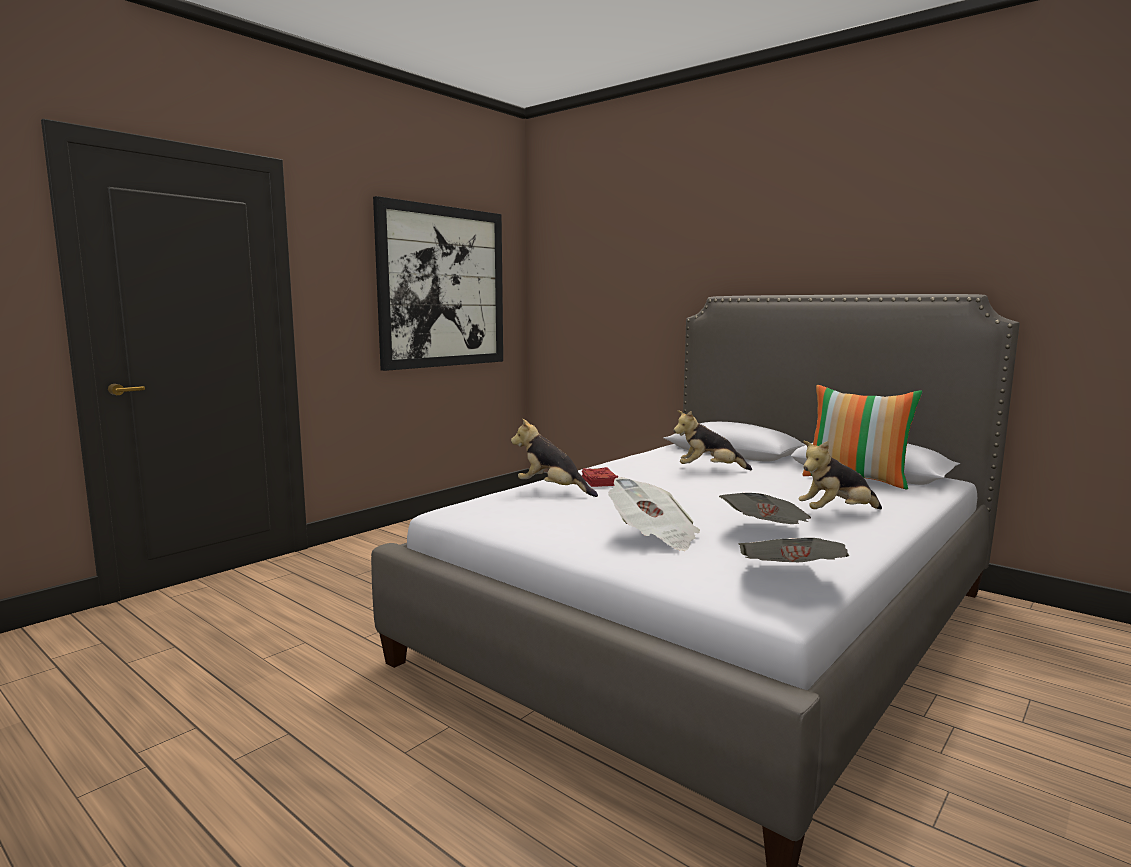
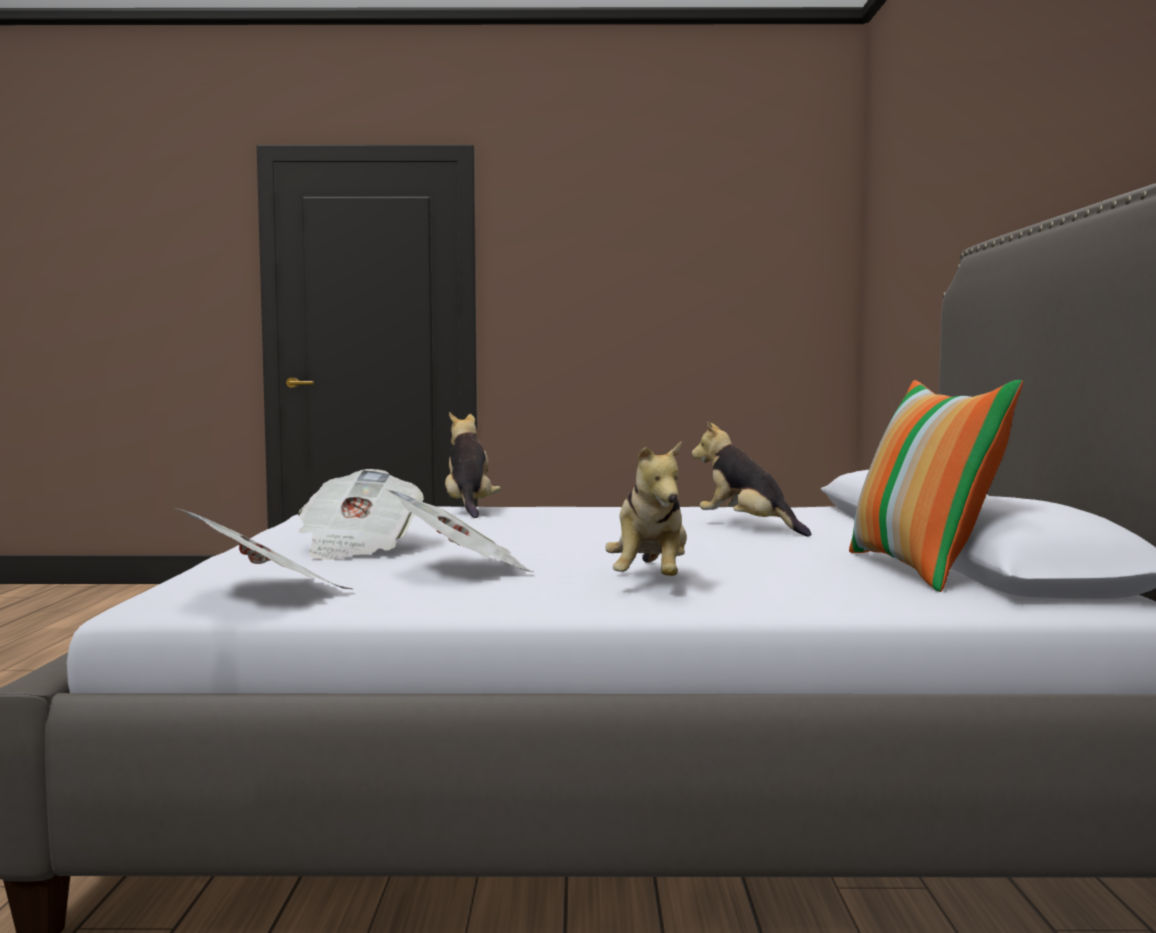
camera: 50 degrees right, 5 degrees down
picture [373,196,503,371] -> none
red book [582,467,618,487] -> none
plush toy [798,440,882,509] -> plush toy turned 120 degrees counterclockwise [605,441,687,576]

